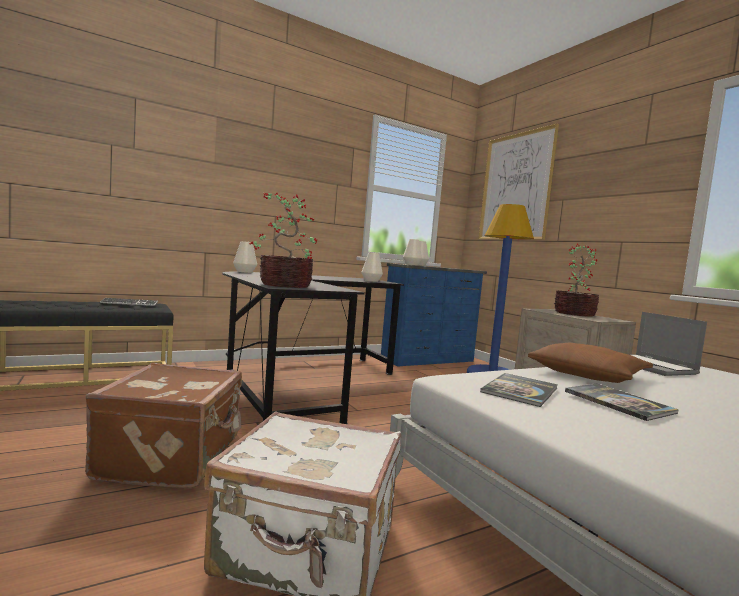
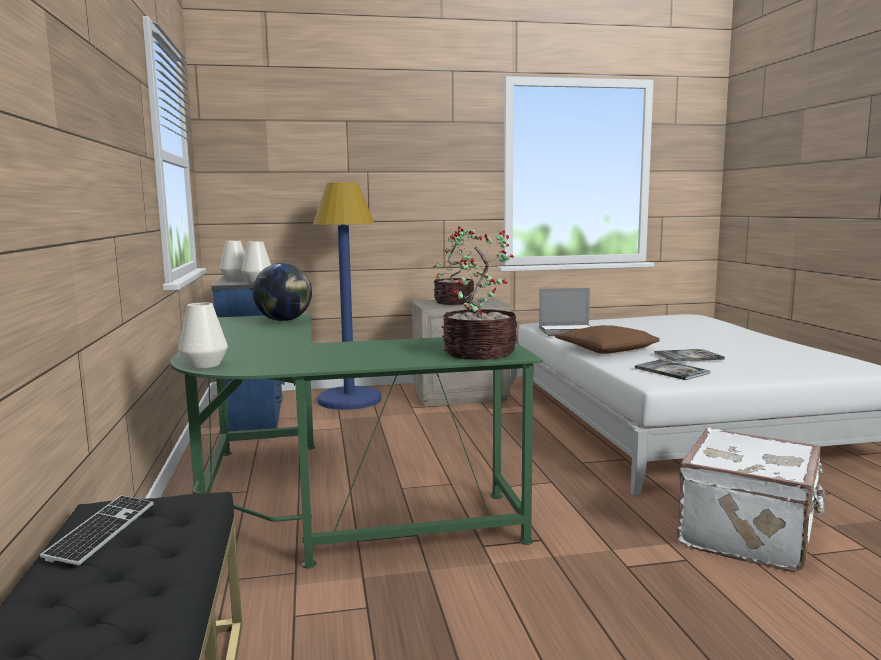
camera: 70 degrees left, 5 degrees up
brown suitcase [85,363,242,488] -> none
black desk [222,272,404,424] -> green desk [170,314,543,568]
white vase [361,253,383,282] -> globe [253,263,312,321]
picture [478,124,559,240] -> none

